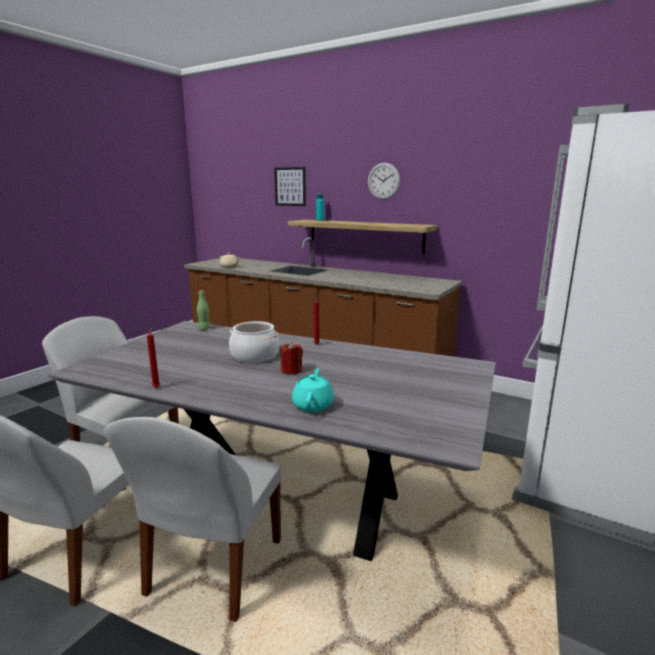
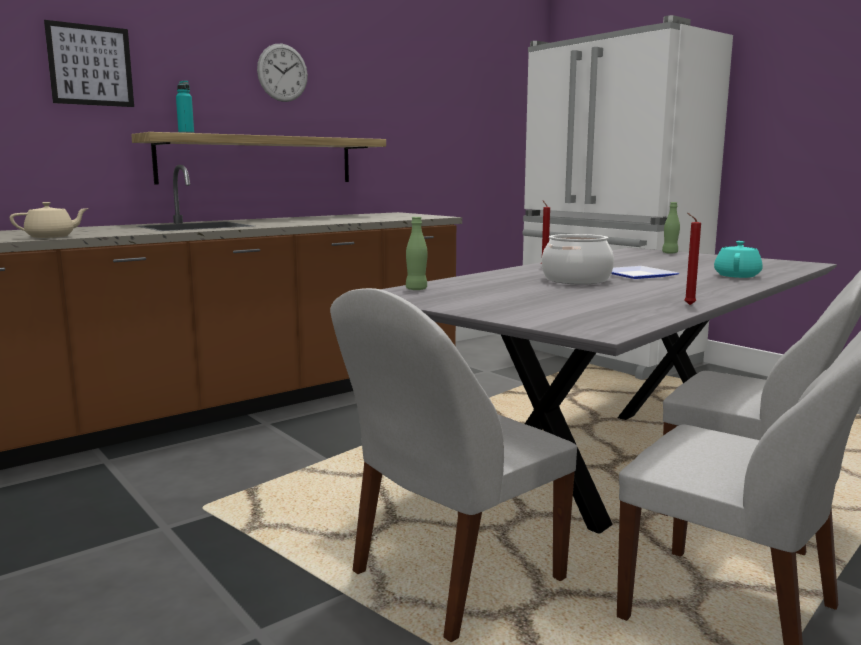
camera: 70 degrees left, 5 degrees down
red candle [280,342,303,375] -> plate [611,266,679,279]
turquoise teapot [292,368,334,412] -> turquoise teapot turned 90 degrees clockwise [714,241,763,278]
none -> green bottle [662,202,680,254]

